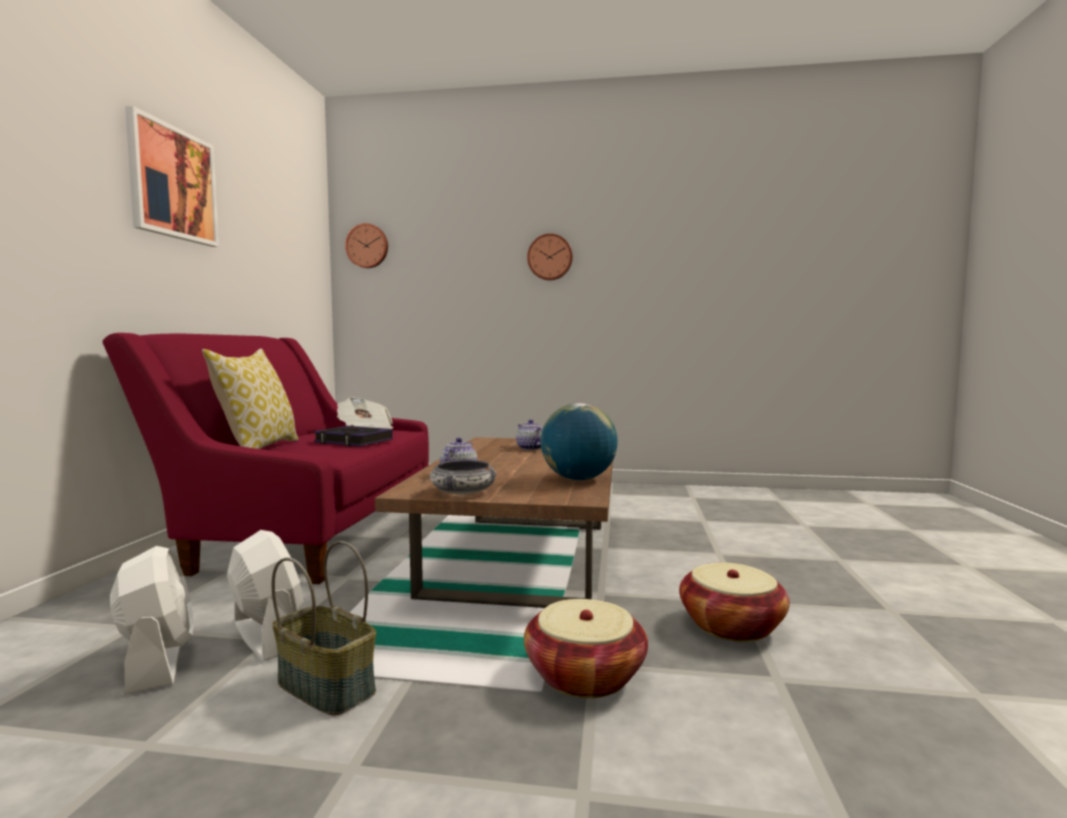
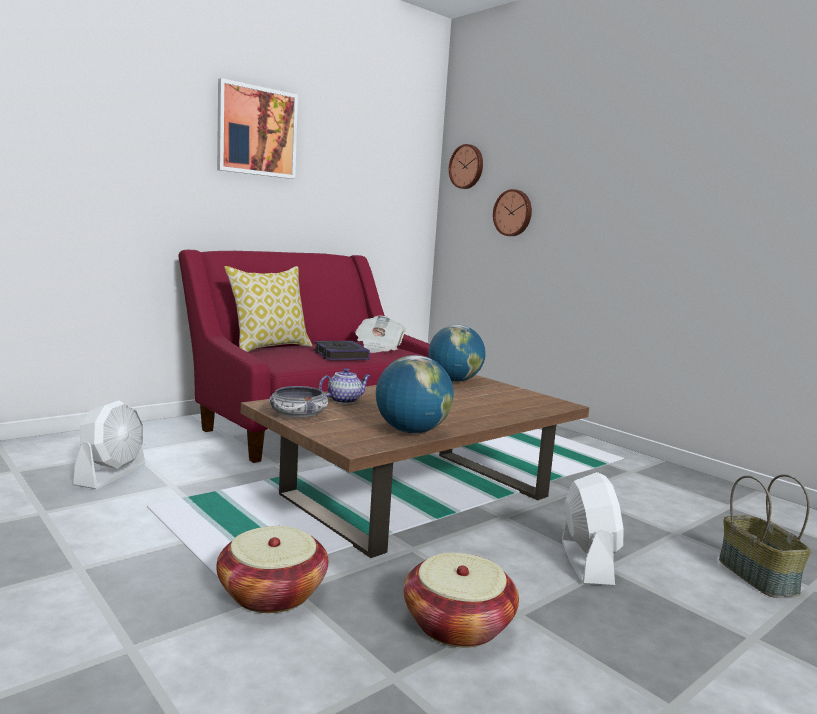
camera: 40 degrees right, 5 degrees up
white fan [227,530,303,661] -> white fan moved to [562,472,624,586]
basket [272,541,376,716] -> basket moved to [719,474,811,598]
teapot [516,420,543,450] -> none
wall clock [527,234,573,280] -> wall clock moved to [493,189,532,236]
none -> globe [429,325,486,382]

